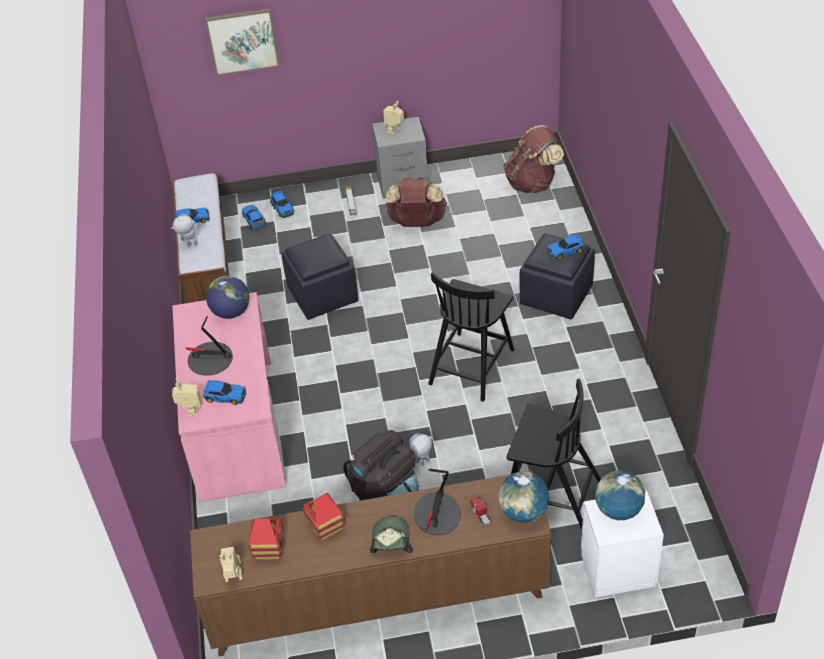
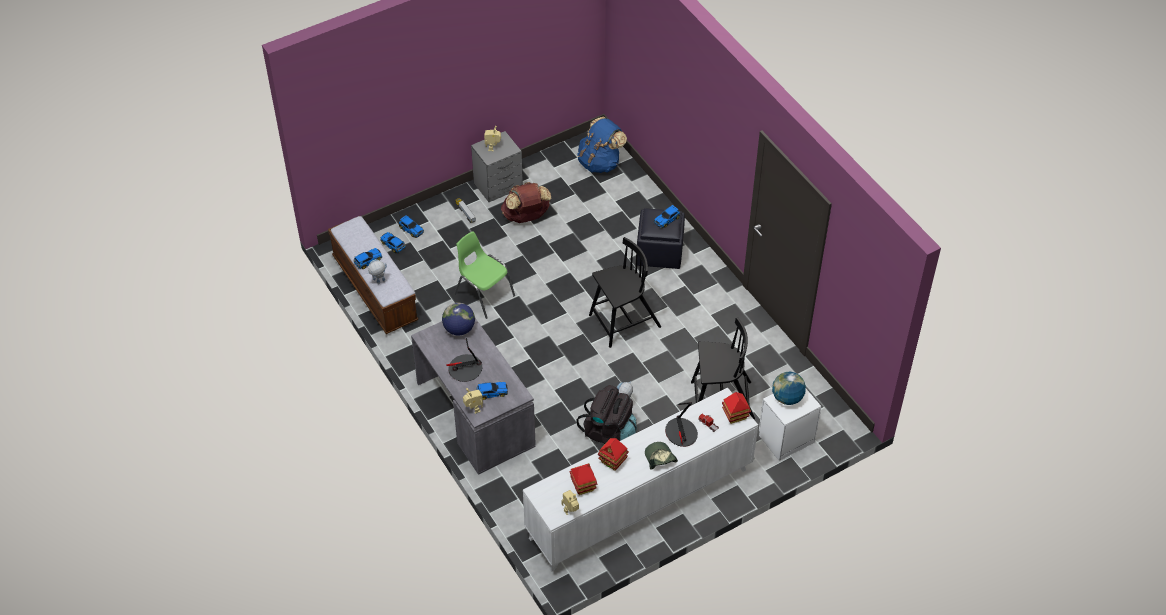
camera: 25 degrees left, 5 degrees up
pink desk [173,292,286,502] -> grey desk [411,318,536,475]
brown cabinet [190,471,551,656] -> white cabinet [523,388,758,572]
picture [205,8,279,76] -> none
black ottoman [281,233,358,320] -> green chair [455,231,515,319]
black chair [428,272,514,402] -> black chair turned 120 degrees counterclockwise [589,237,661,348]
globe [498,471,549,523] -> toy house [722,392,751,424]
brown backpack [503,125,564,193] -> blue backpack [577,117,627,173]

